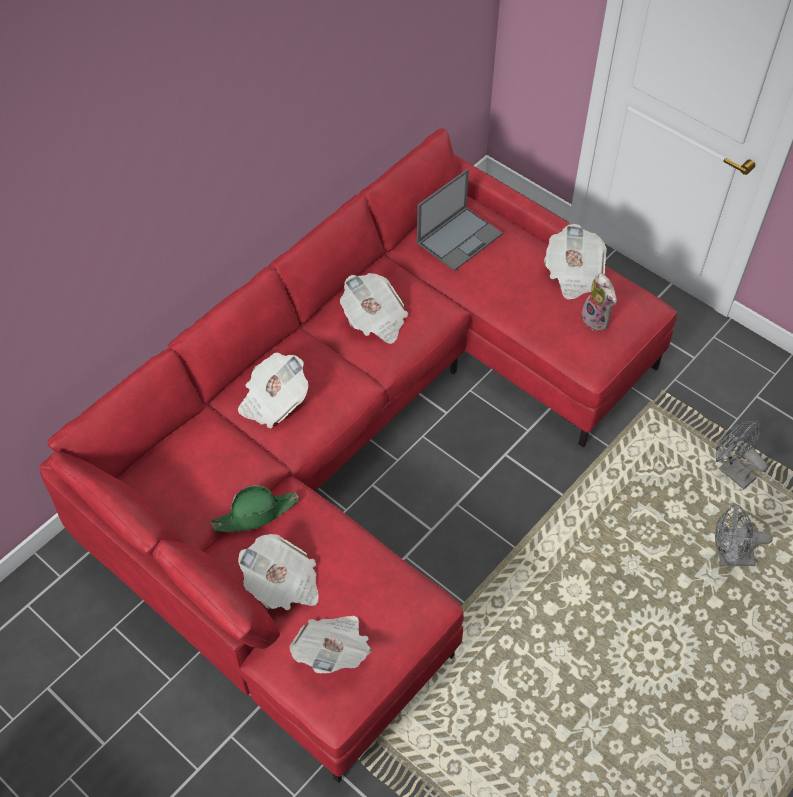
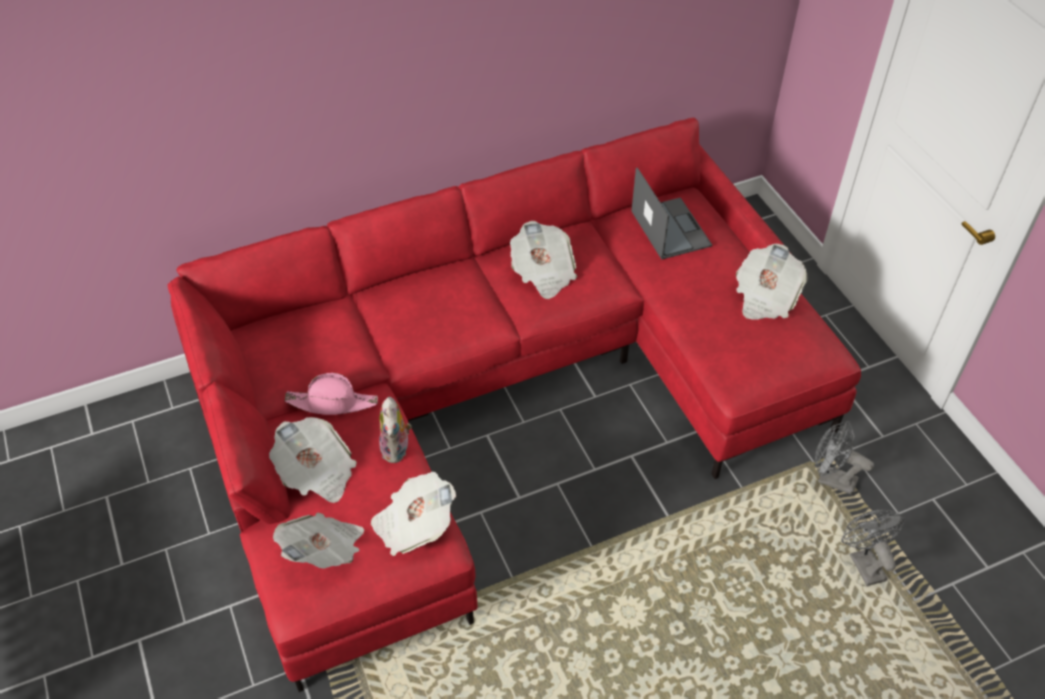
camera: 25 degrees right, 5 degrees down
green hat [211,485,299,532] -> pink hat [285,373,378,415]
newspaper [238,353,308,428] -> newspaper moved to [371,472,456,556]
laptop [417,169,503,271] -> laptop turned 90 degrees counterclockwise [631,168,712,260]
plush toy [582,273,617,331] -> plush toy moved to [379,397,412,463]
grey fan [715,504,773,566] -> grey fan moved to [815,421,874,495]

